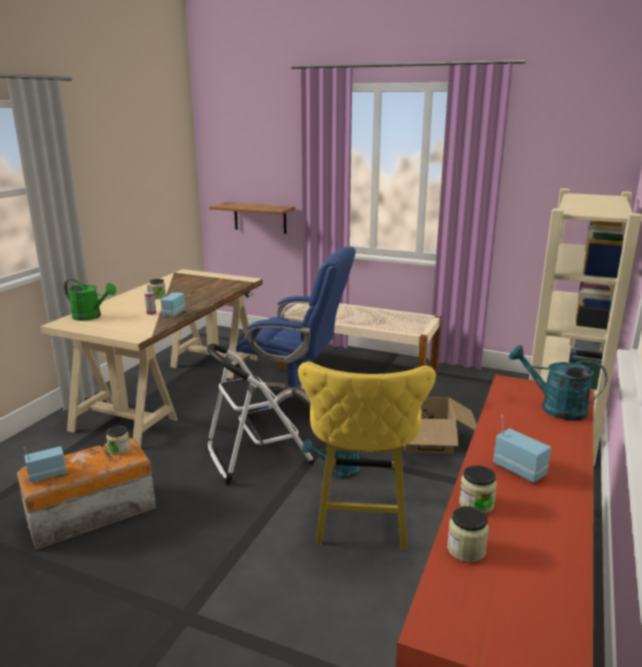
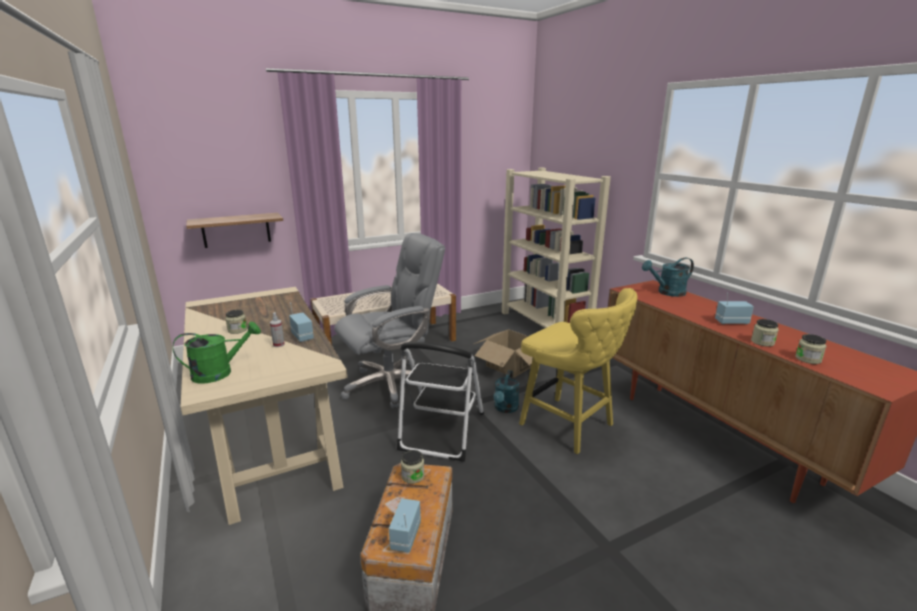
camera: 50 degrees left, 0 degrees up
blue office chair [236,247,356,410] -> grey office chair [334,233,445,408]

